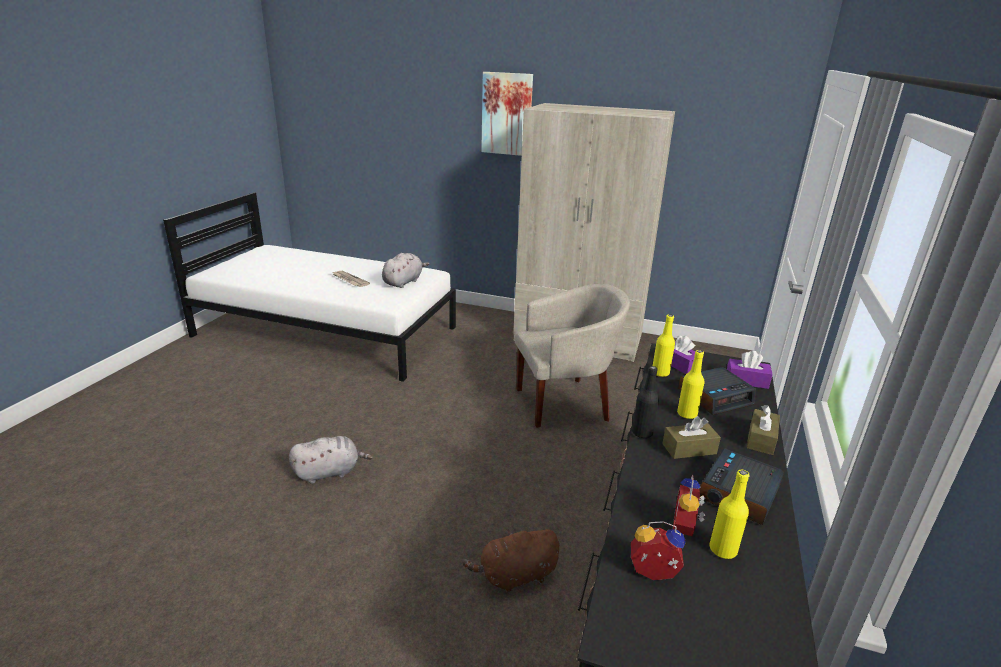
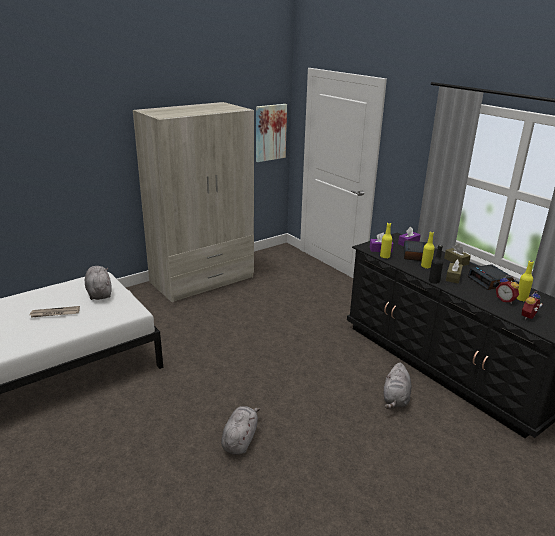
camera: 55 degrees left, 0 degrees up
brown plush toy [462,528,559,593] -> grey plush toy [384,363,411,409]
picture [481,72,533,156] -> picture moved to [256,104,287,162]
beige armchair [514,284,630,428] -> none

